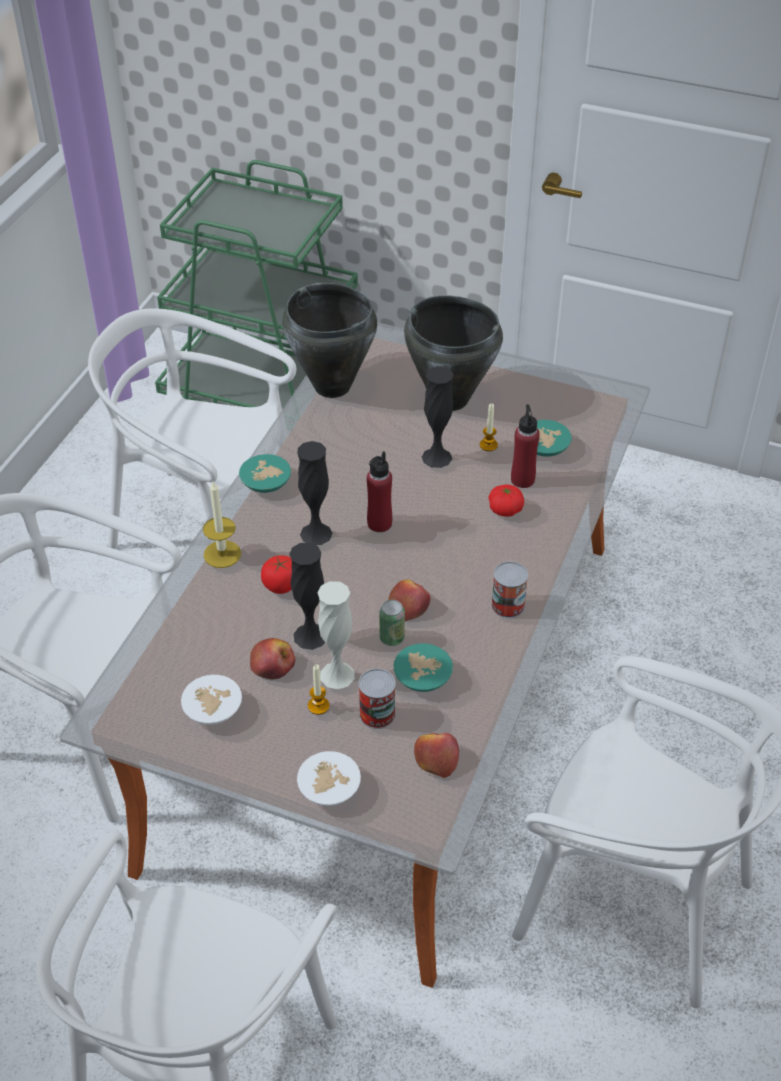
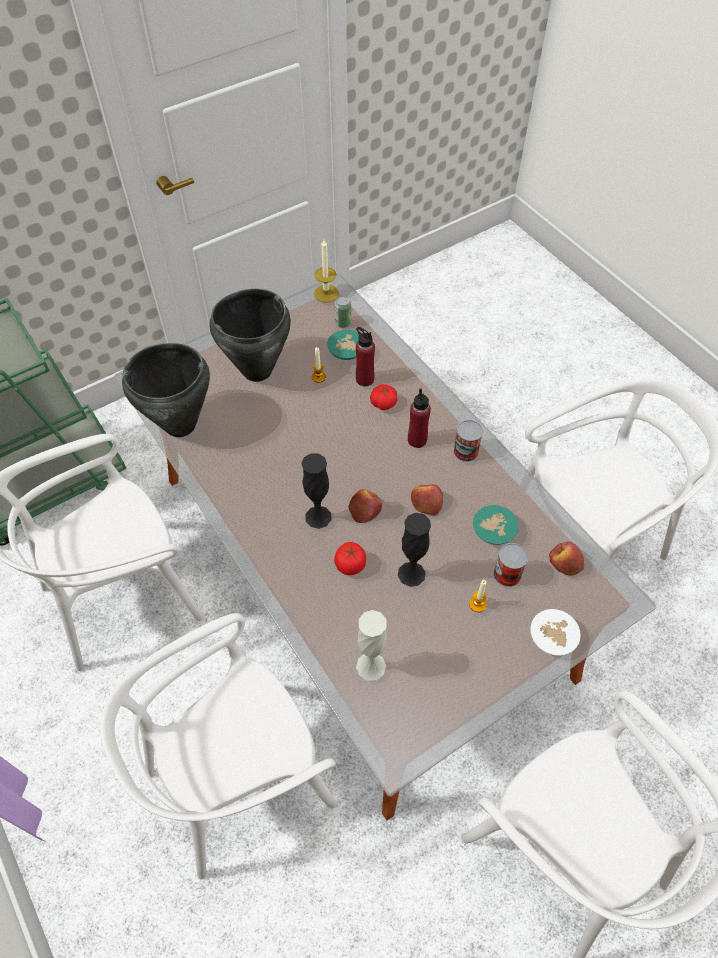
camera: 55 degrees left, 10 degrees up
white bowl [181,675,242,725] -> none
candle [203,481,241,568] -> candle moved to [314,240,339,303]
turquoise bowl [239,454,291,493] -> none
apple [250,638,295,679] -> apple moved to [348,489,382,523]
white vase [318,581,355,690] -> white vase moved to [356,610,387,681]
red bottle [367,451,392,532] -> red bottle moved to [408,389,431,448]
can [379,600,405,646] -> can moved to [335,296,351,328]
black vase [422,366,453,468] -> none

